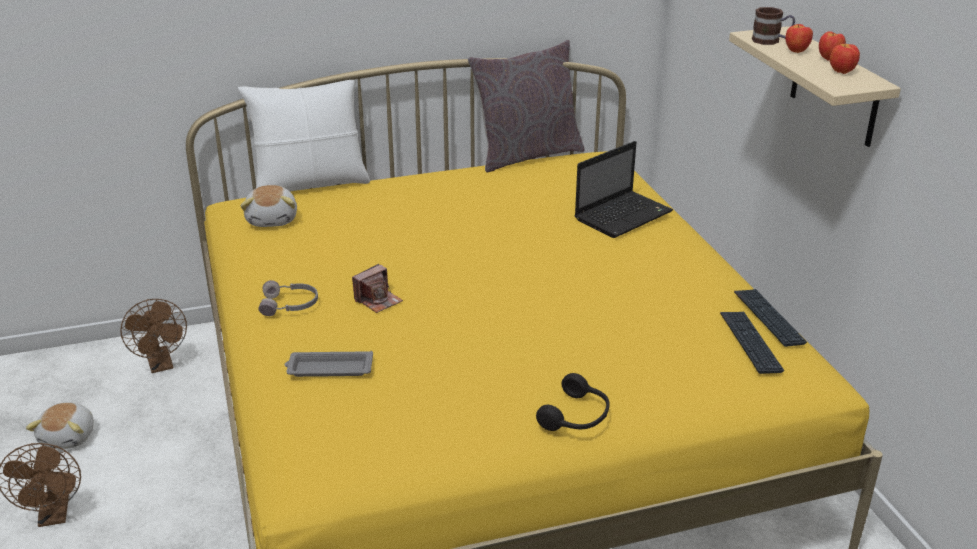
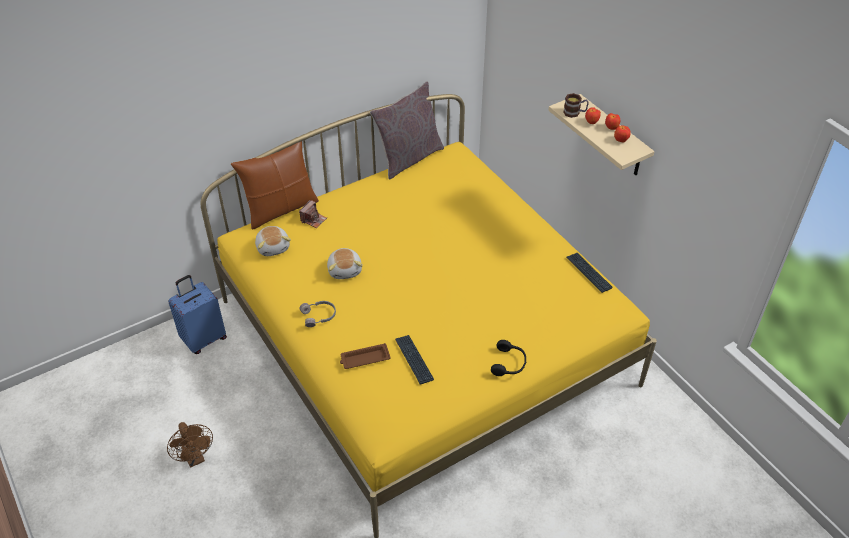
camera: 15 degrees left, 15 degrees up
plush toy [26,402,94,449] -> plush toy moved to [327,248,363,279]
brown fan [120,299,187,373] -> blue suitcase [168,275,227,354]
white pillow [238,79,370,191] -> brown pillow [231,141,319,230]
grey tray [284,351,373,377] -> brown tray [340,343,391,369]
camera [352,264,403,313] -> camera moved to [299,200,327,228]
laptop [575,141,673,238] -> none
keyboard [720,312,784,374] -> keyboard moved to [395,335,434,385]

